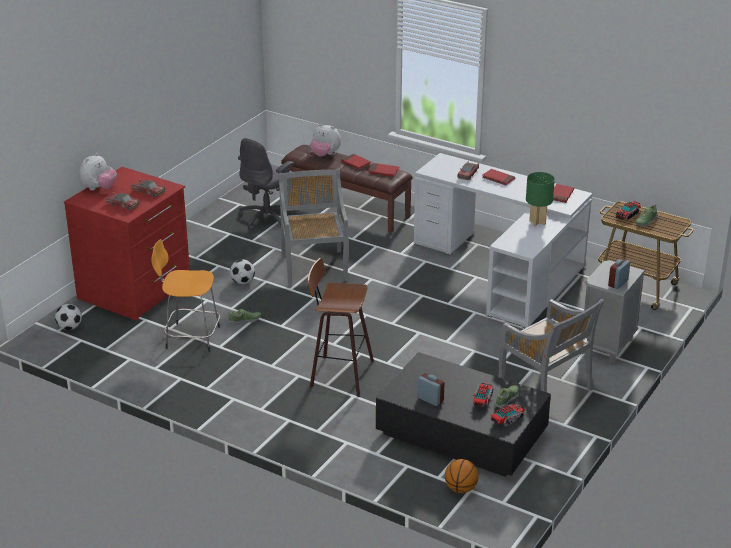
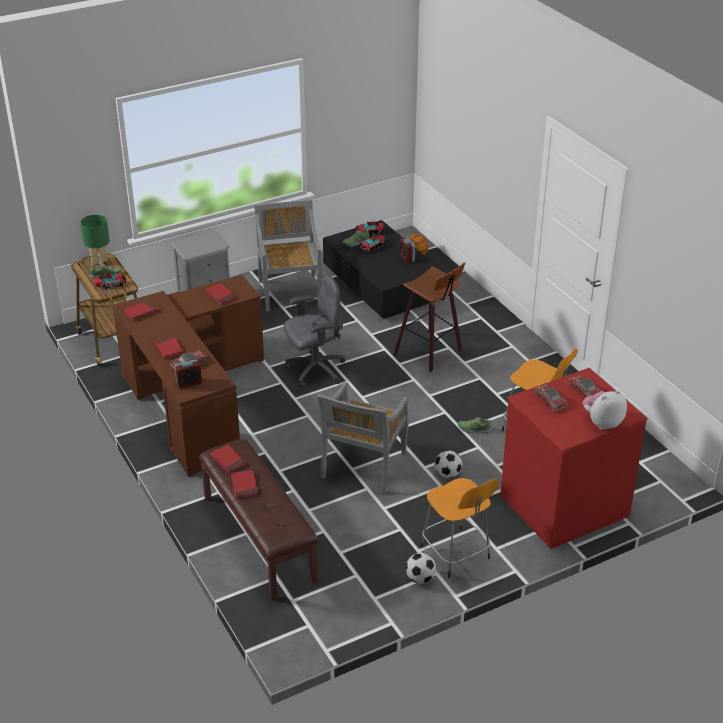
camera: 150 degrees left, 5 degrees up
football [55,304,82,330] -> football moved to [406,553,436,584]
grey office chair [238,138,295,231] -> grey office chair moved to [284,276,345,388]
plush toy [310,124,341,157] -> none
white desk [414,153,592,328] -> brown desk [112,275,264,477]
green table lamp [526,172,555,227] -> green table lamp moved to [81,215,110,265]
alarm clock [608,258,630,289] -> alarm clock moved to [175,359,202,388]
none -> red book [205,284,237,305]
none -> orange stool [420,478,499,578]

